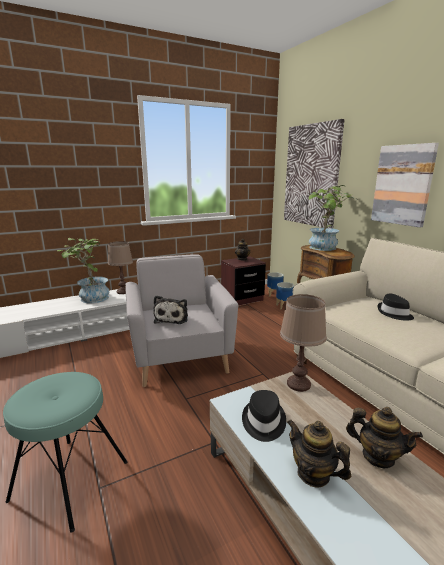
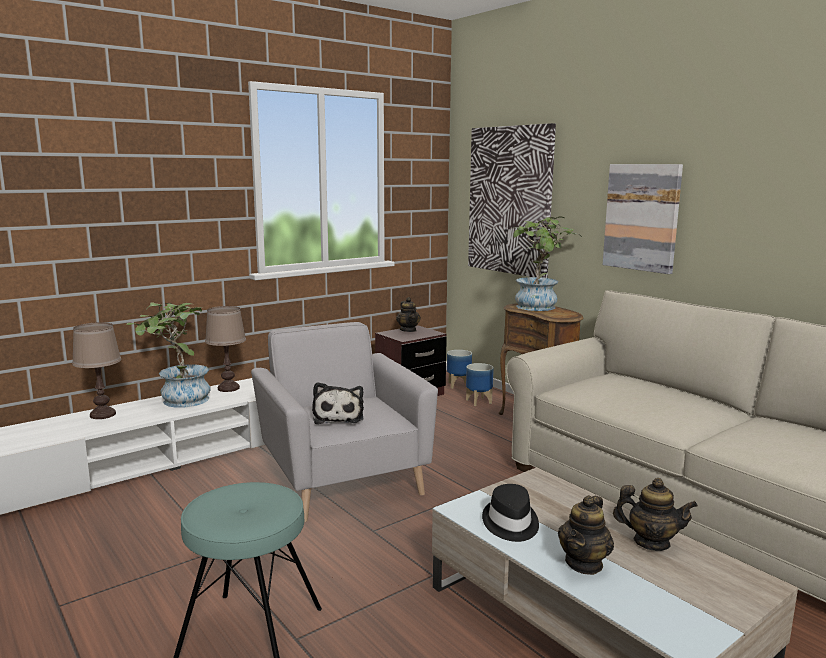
camera: 10 degrees left, 5 degrees down
brown table lamp [280,294,327,392] -> brown table lamp moved to [72,322,121,419]
teapot [287,420,351,488] -> teapot turned 90 degrees counterclockwise [558,495,614,575]
black hat [378,294,414,320] -> none

